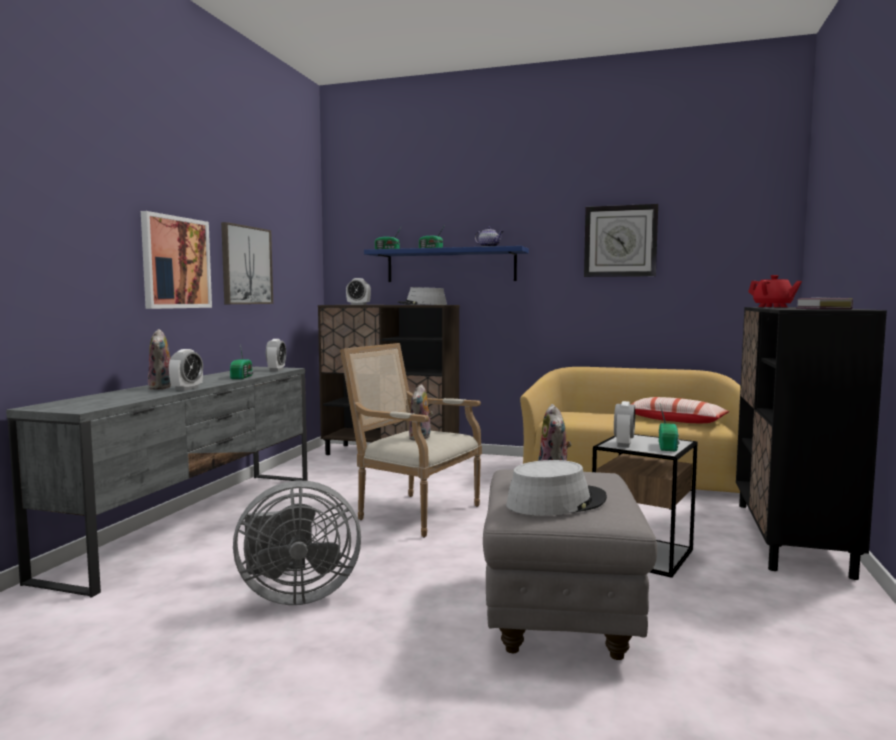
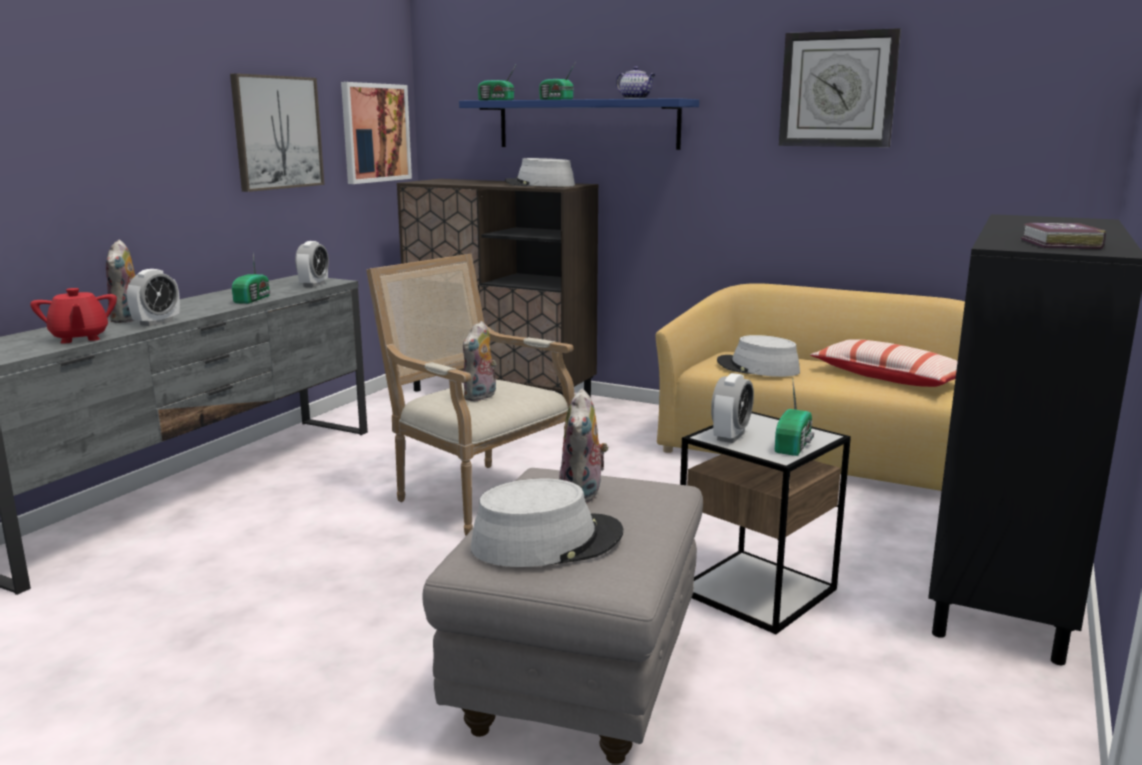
camera: 10 degrees right, 10 degrees up
picture [141,211,212,309] -> picture moved to [341,82,412,184]
grey fan [233,481,361,605] -> none
alarm clock [346,278,371,305] -> none
red teapot [748,275,802,307] -> red teapot moved to [30,288,117,344]
none -> grey hat [717,335,800,377]

